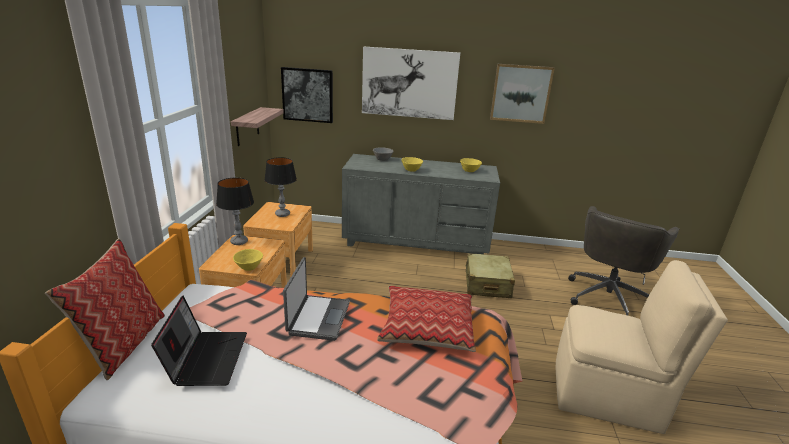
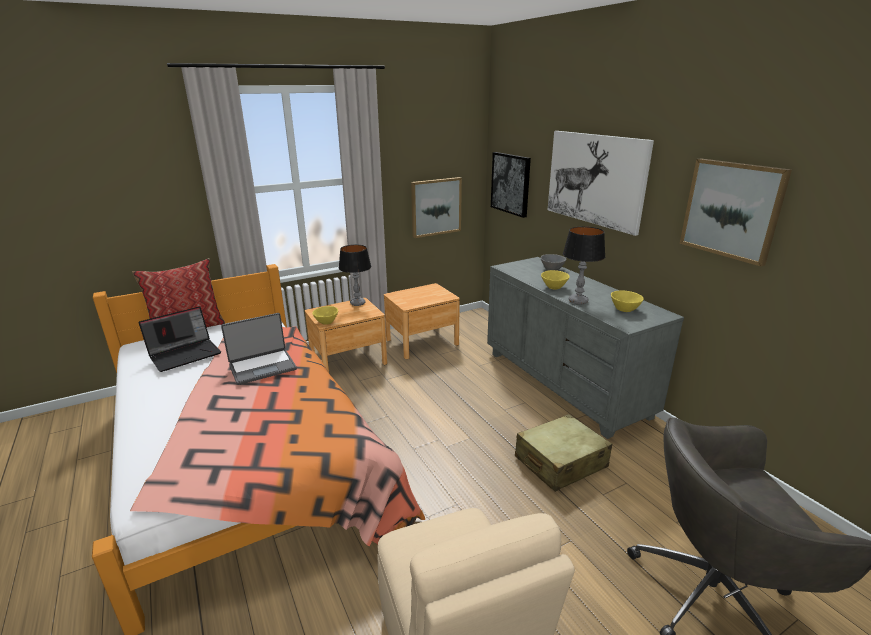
camera: 55 degrees right, 0 degrees up
shelf [231,107,284,146] -> picture [411,177,462,238]
table lamp [264,157,297,217] -> table lamp moved to [563,226,605,305]
pillow [377,286,476,352] -> none

